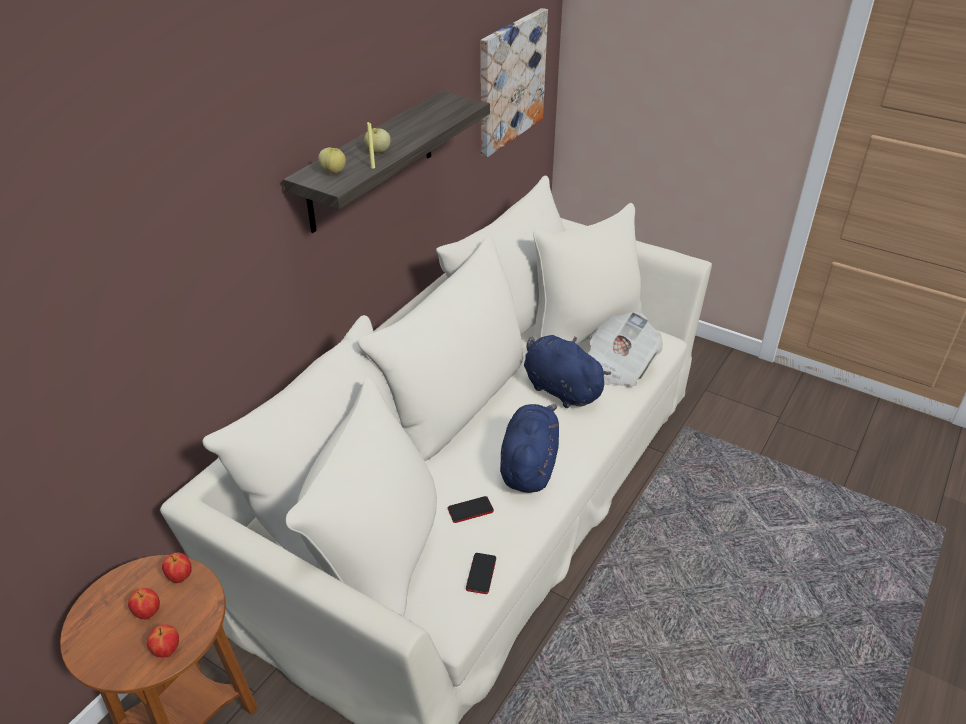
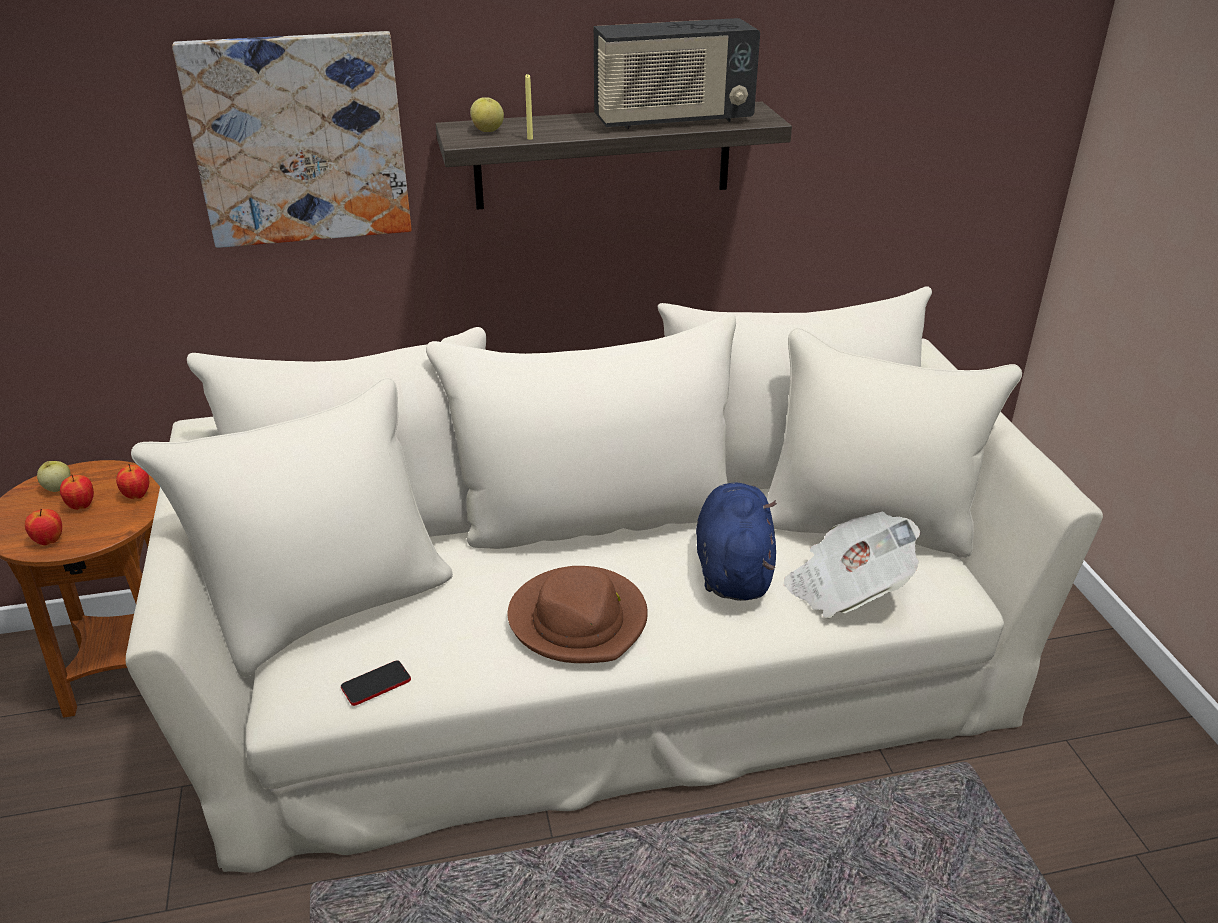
camera: 45 degrees right, 5 degrees down
apple [364,128,391,153] -> apple moved to [37,461,71,492]
phone [448,496,494,523] -> none
picture [481,8,548,157] -> picture moved to [172,31,411,248]
blue plush toy [500,404,559,493] -> brown hat [508,566,648,663]
none -> radio [594,18,760,129]

